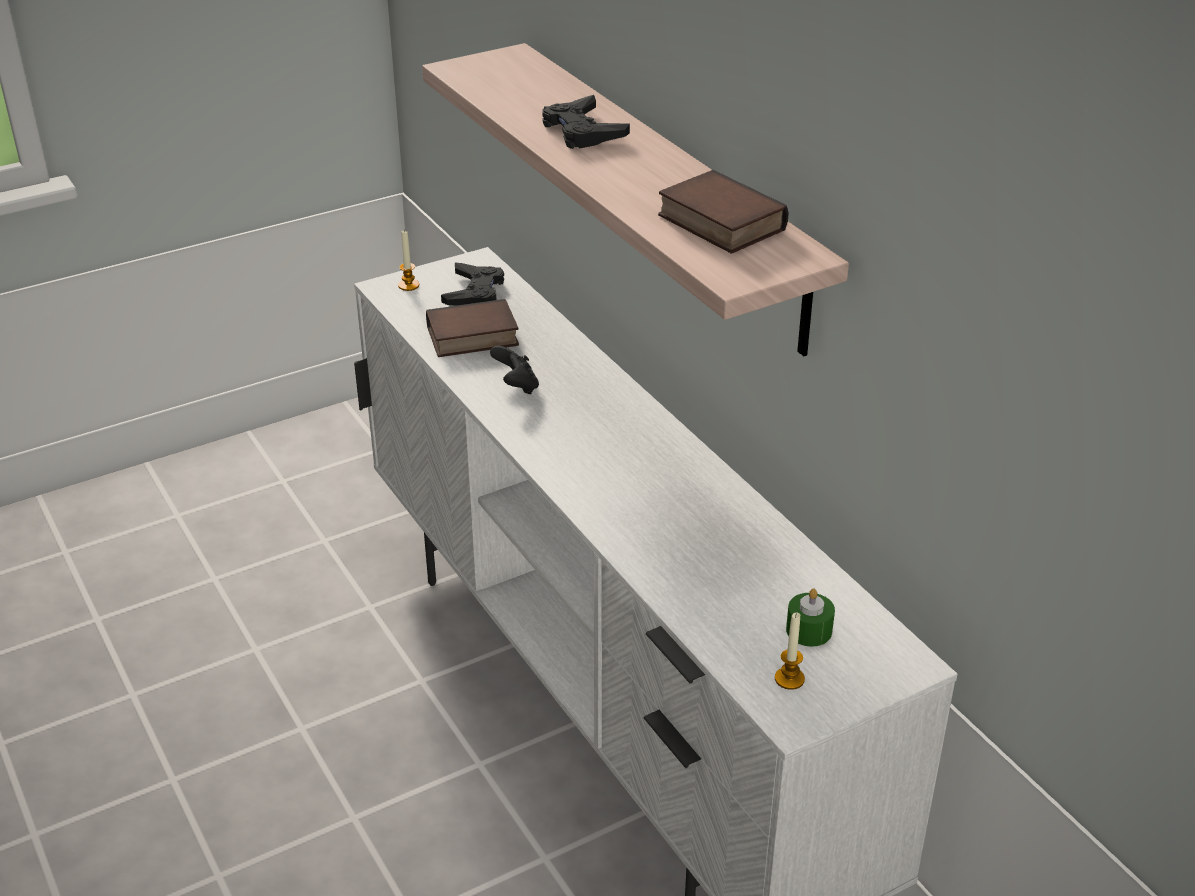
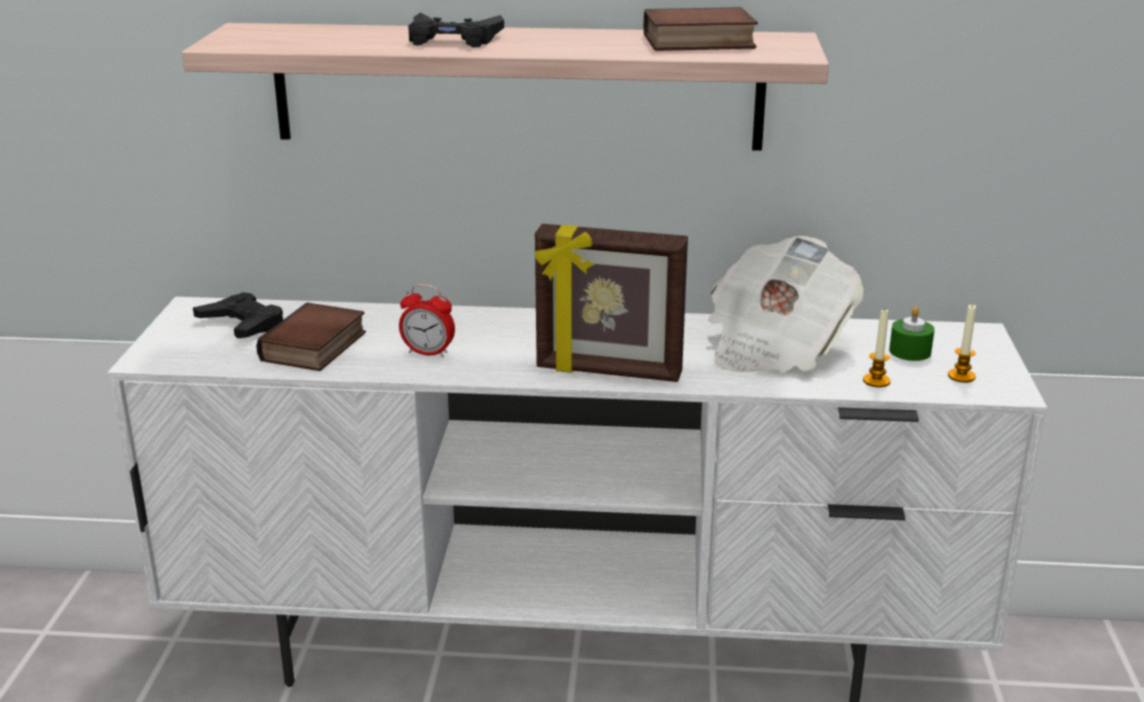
camera: 55 degrees left, 10 degrees down
candle [398,230,419,291] -> candle moved to [863,310,891,387]
black game controller [490,346,539,394] -> alarm clock [399,284,455,357]
none -> picture frame [535,224,688,382]
none -> newspaper [708,236,864,372]

